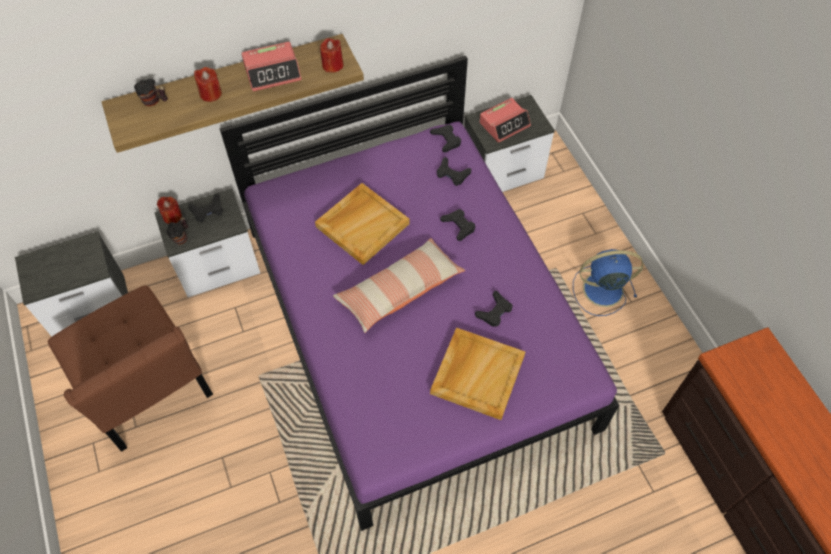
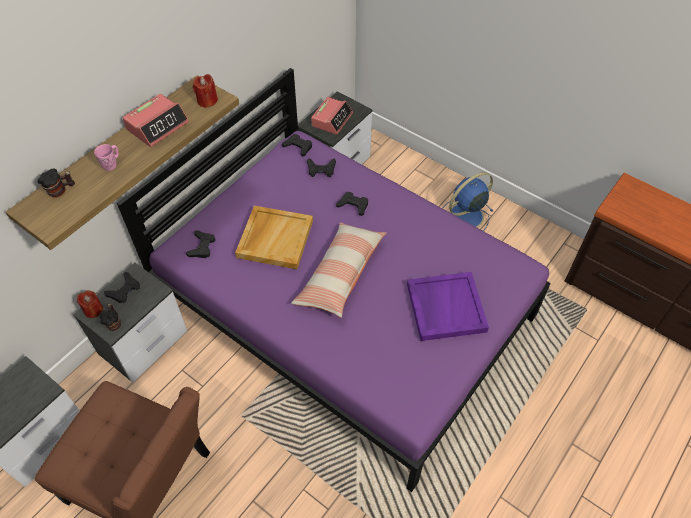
camera: 30 degrees left, 5 degrees down
red candle [194,67,222,102] -> pink mug [94,144,119,171]
beige tray [430,328,525,420] -> purple tray [407,272,489,341]
black game controller [475,291,513,327] -> black game controller moved to [186,230,215,258]

